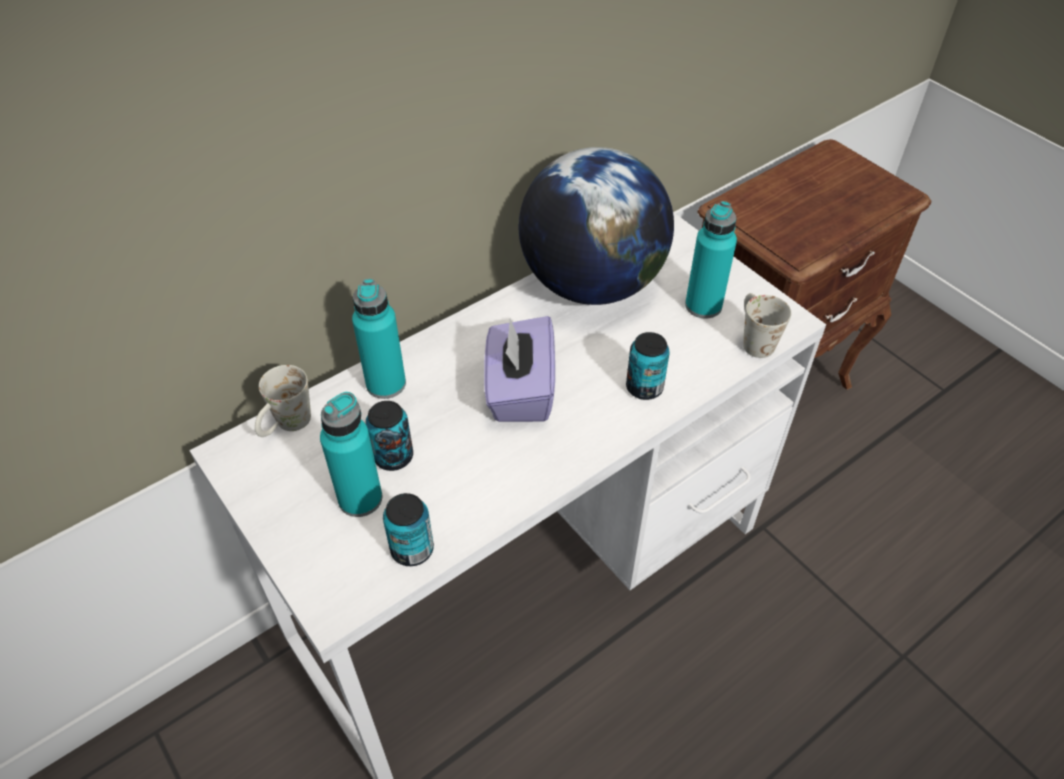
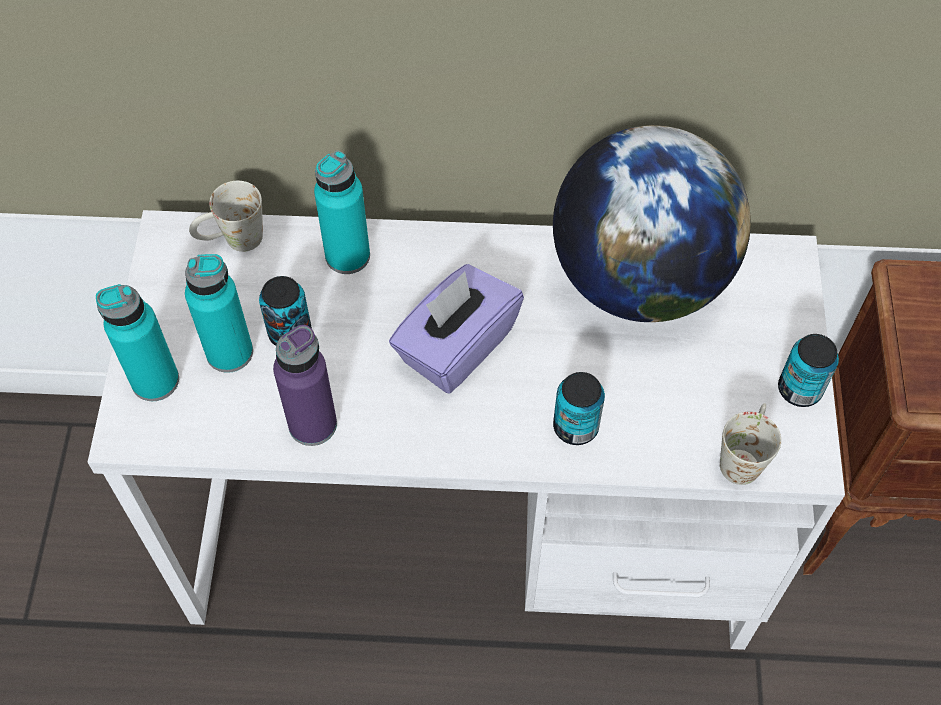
camera: 40 degrees right, 10 degrees up
can [383,493,434,566] -> can moved to [778,334,839,407]
turquoise bottle [685,201,737,319] -> turquoise bottle moved to [96,284,179,401]
none -> purple bottle [273,325,337,446]

